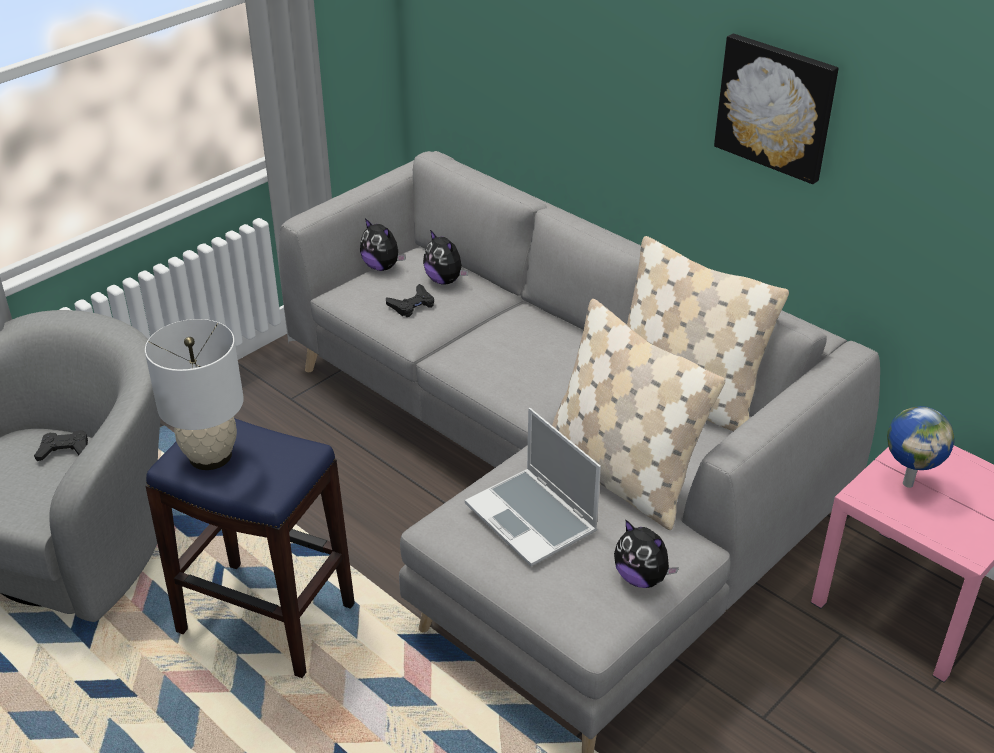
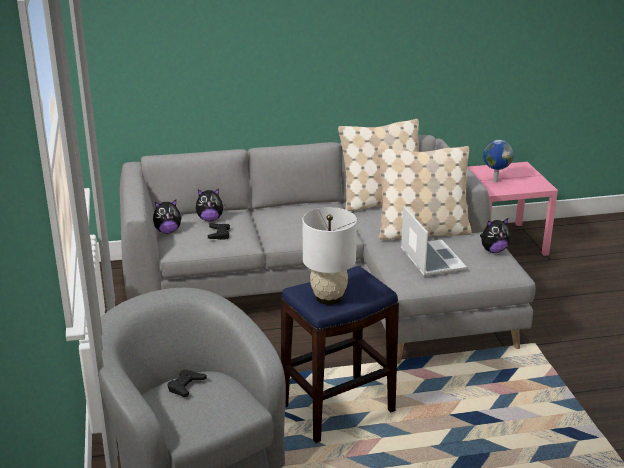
camera: 55 degrees left, 10 degrees down
laptop [465,408,601,567] -> laptop turned 105 degrees counterclockwise [401,206,467,276]
picture [714,34,839,184] -> none

